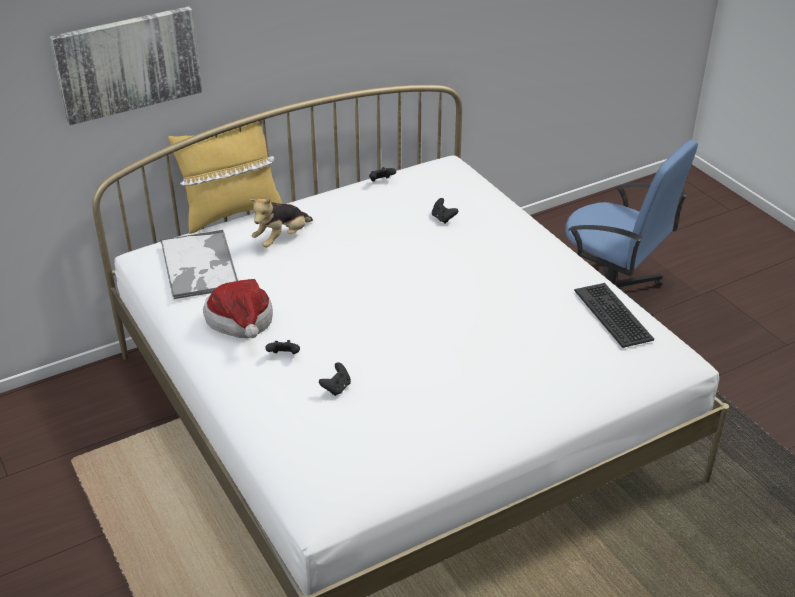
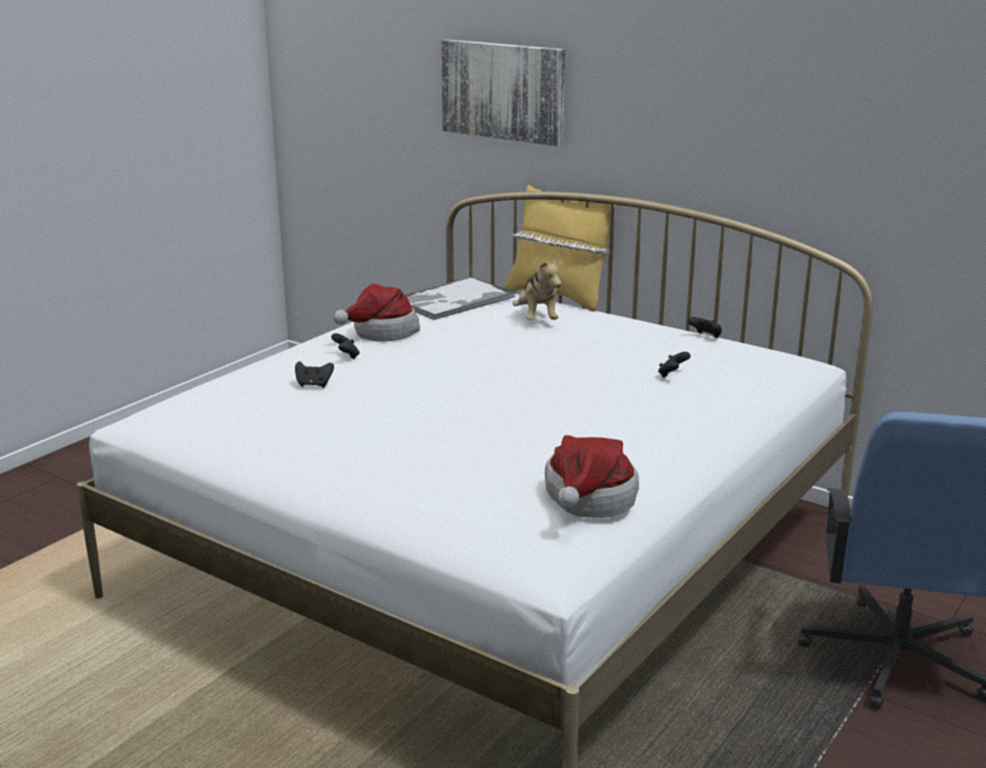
camera: 65 degrees right, 15 degrees down
plush toy [250,198,313,248] -> plush toy turned 120 degrees counterclockwise [512,256,561,320]
keyboard [574,283,654,348] -> hat [545,435,639,518]

